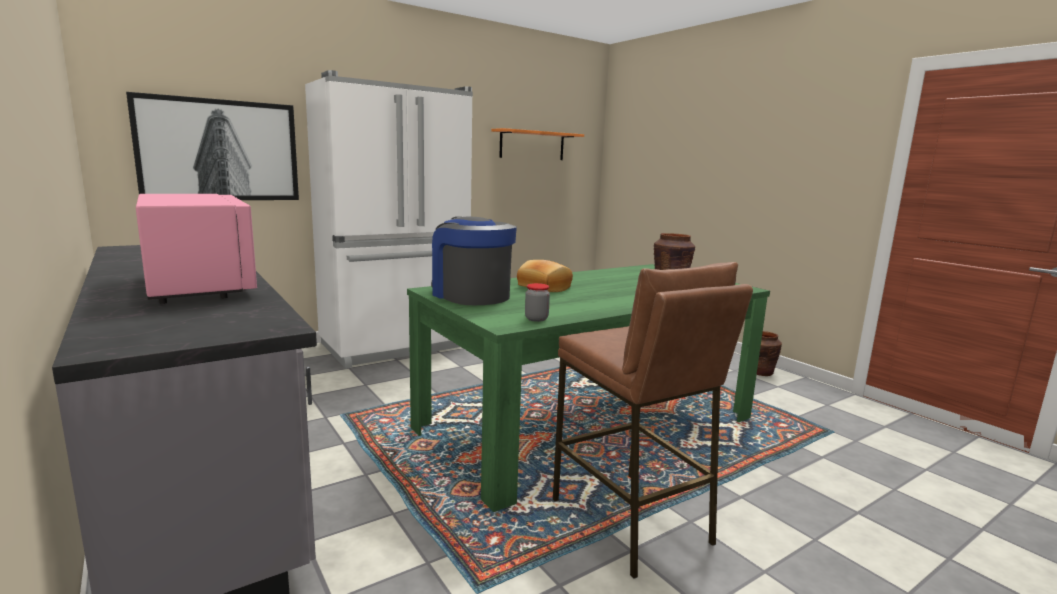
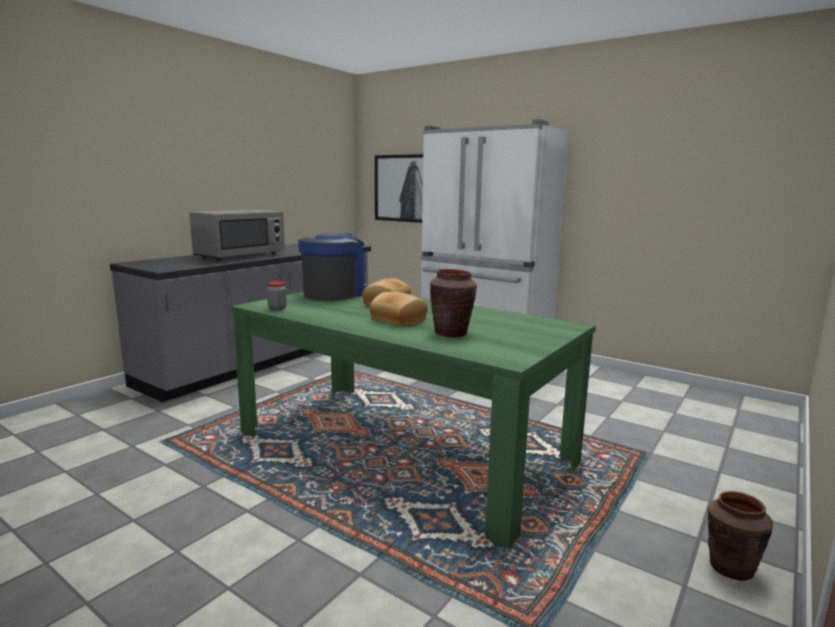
camera: 70 degrees right, 0 degrees up
pink microwave [136,194,257,304] -> grey microwave [189,210,285,261]
orange shelf [491,128,584,160] -> none
brown stool [553,262,753,579] -> none
none -> bread [370,292,428,326]

